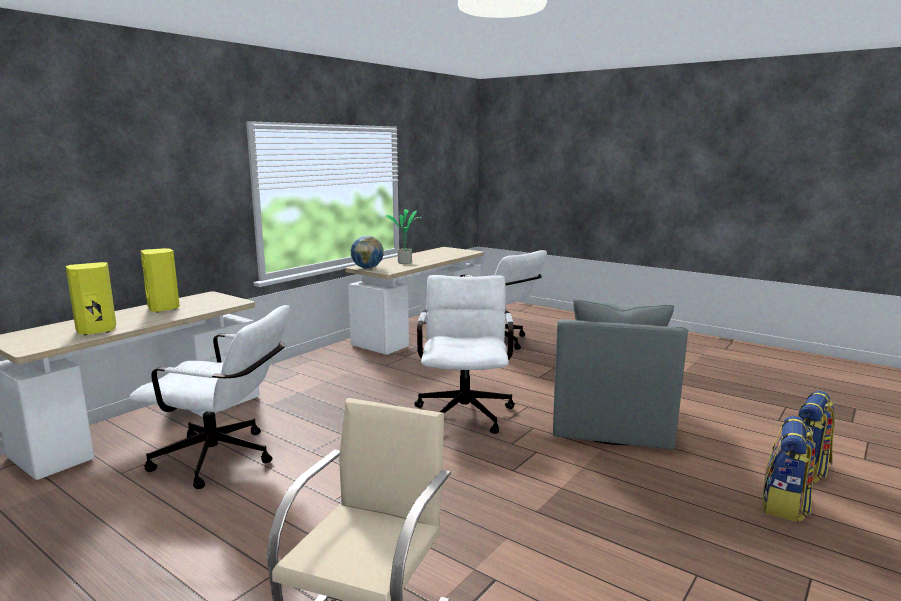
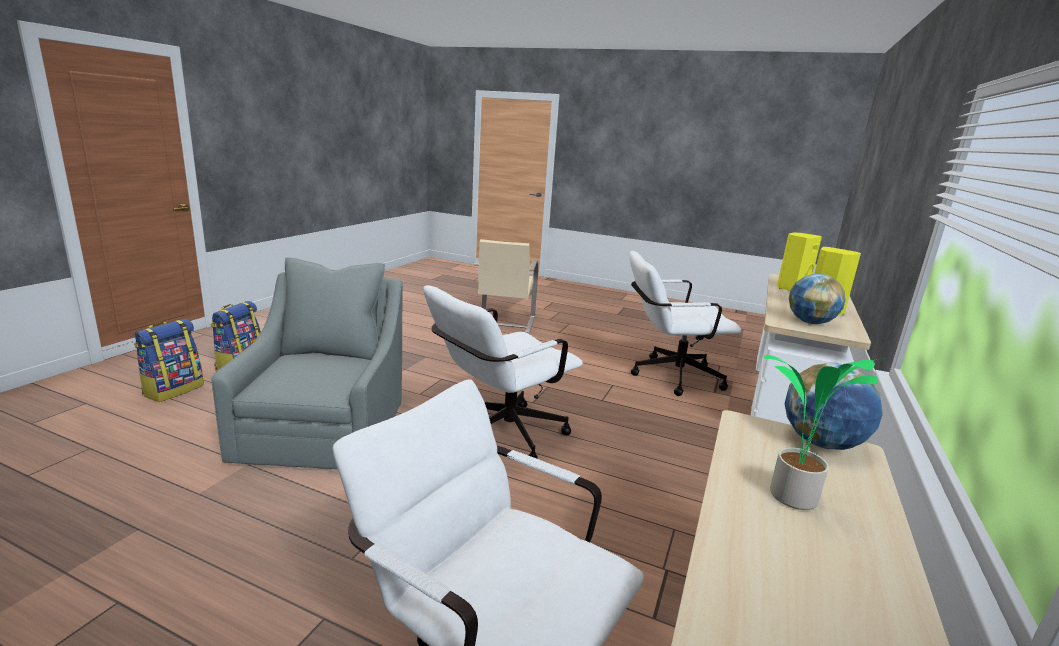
camera: 165 degrees right, 5 degrees up
white office chair [414,275,515,434] -> white office chair turned 60 degrees clockwise [423,285,583,459]
none -> globe [789,274,846,324]

